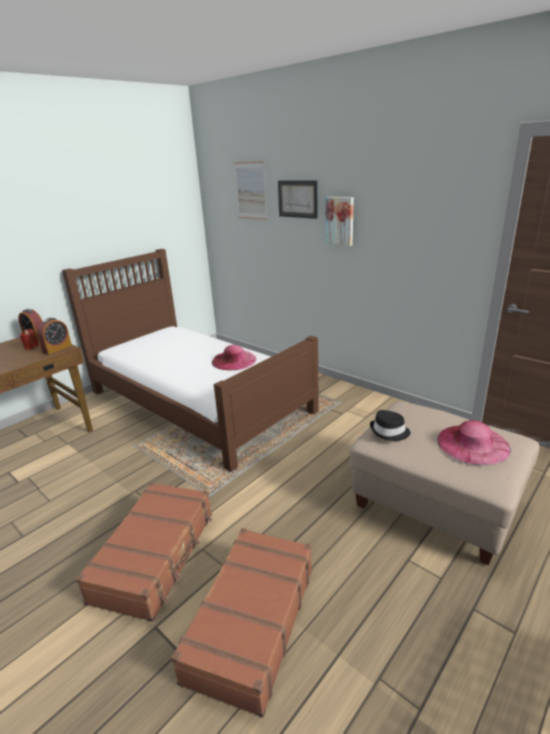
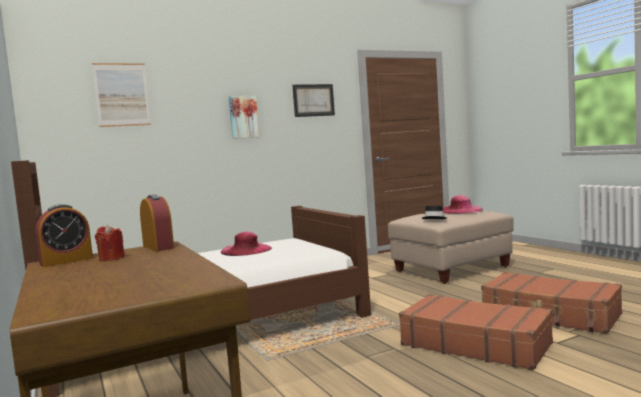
camera: 70 degrees left, 20 degrees down
picture [278,180,318,219] -> picture moved to [292,84,335,117]

